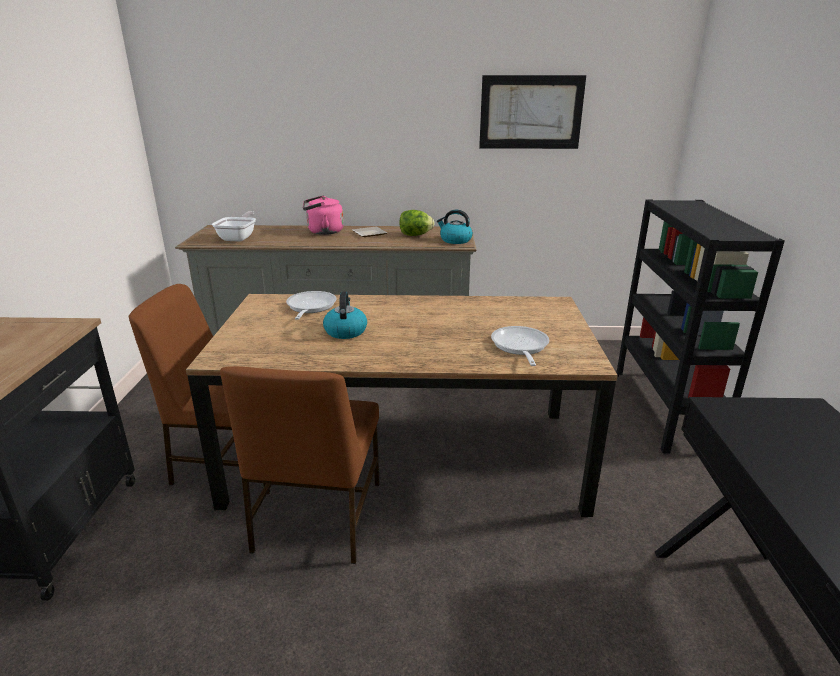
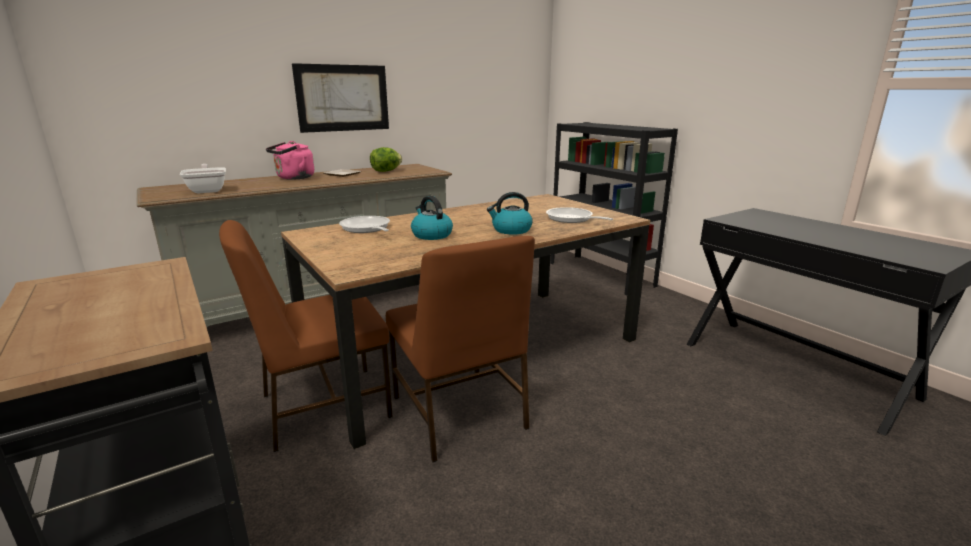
camera: 35 degrees left, 5 degrees down
kettle [437,210,473,244] -> kettle moved to [487,192,533,235]
picture [479,75,586,149] -> picture moved to [292,63,389,133]

